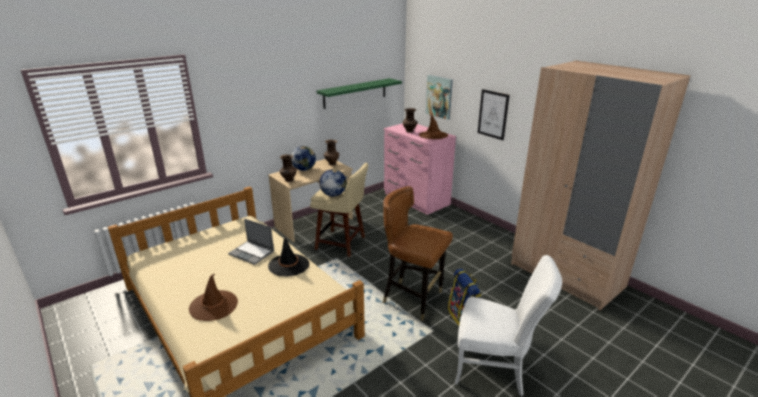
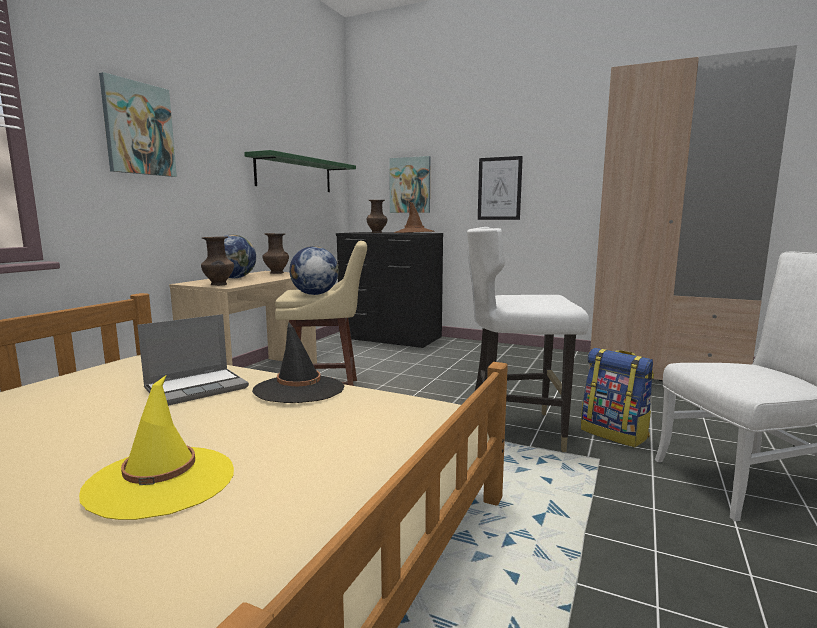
camera: 25 degrees left, 15 degrees down
brown hat [189,273,238,321] -> yellow hat [79,375,234,520]
laptop [228,219,274,265] -> laptop turned 45 degrees counterclockwise [137,314,249,406]
brown chair [383,186,453,321] -> white chair [467,227,589,452]
pink dresser [384,123,456,215] -> black dresser [336,232,443,348]
none -> picture [99,72,177,177]

